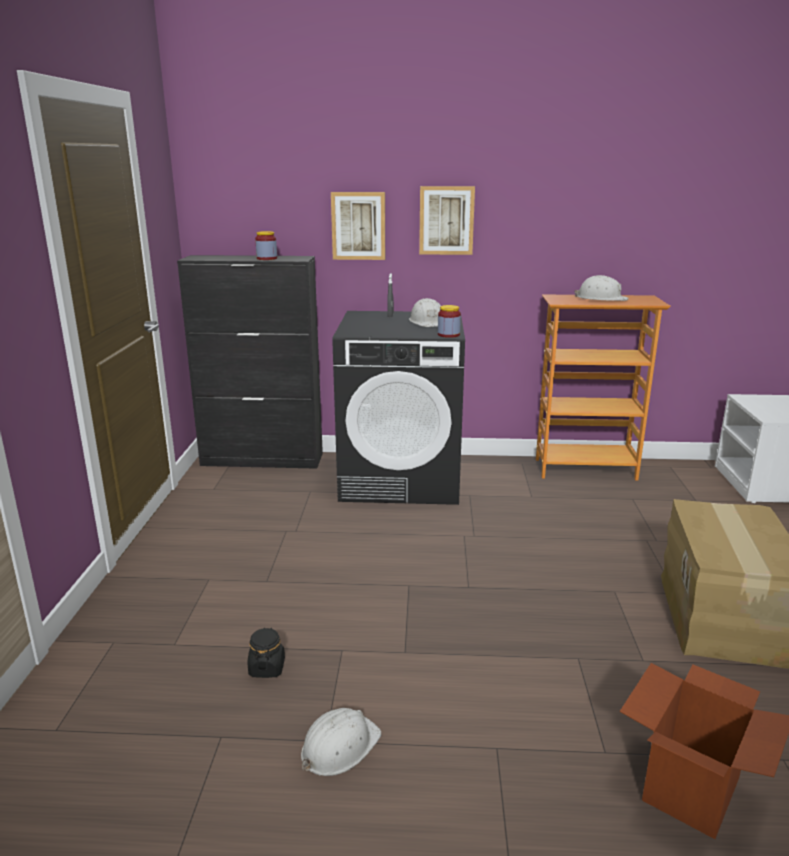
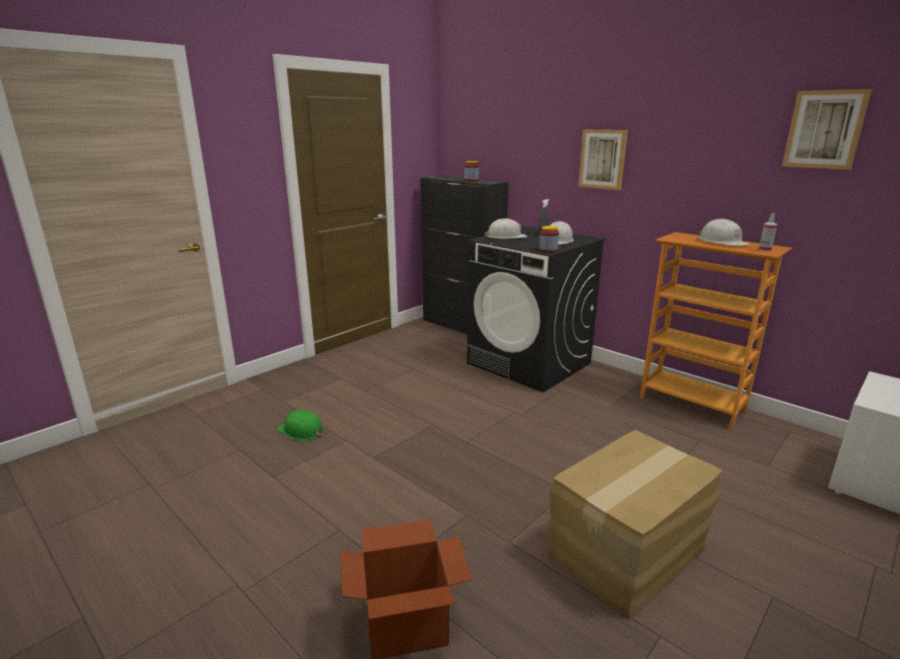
camera: 40 degrees right, 0 degrees up
black jar [247,628,285,678] -> green hard hat [278,410,324,441]
white hard hat [301,708,382,776] -> white hard hat moved to [484,218,527,239]
picture [331,192,385,260] -> picture moved to [782,89,872,170]
none -> spray bottle [759,213,777,252]

